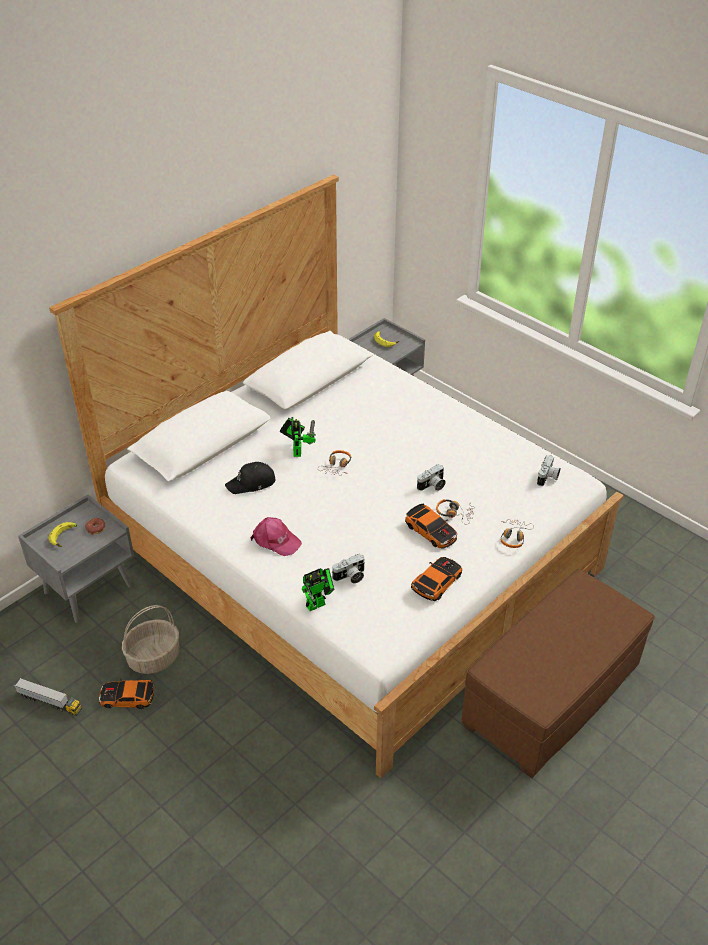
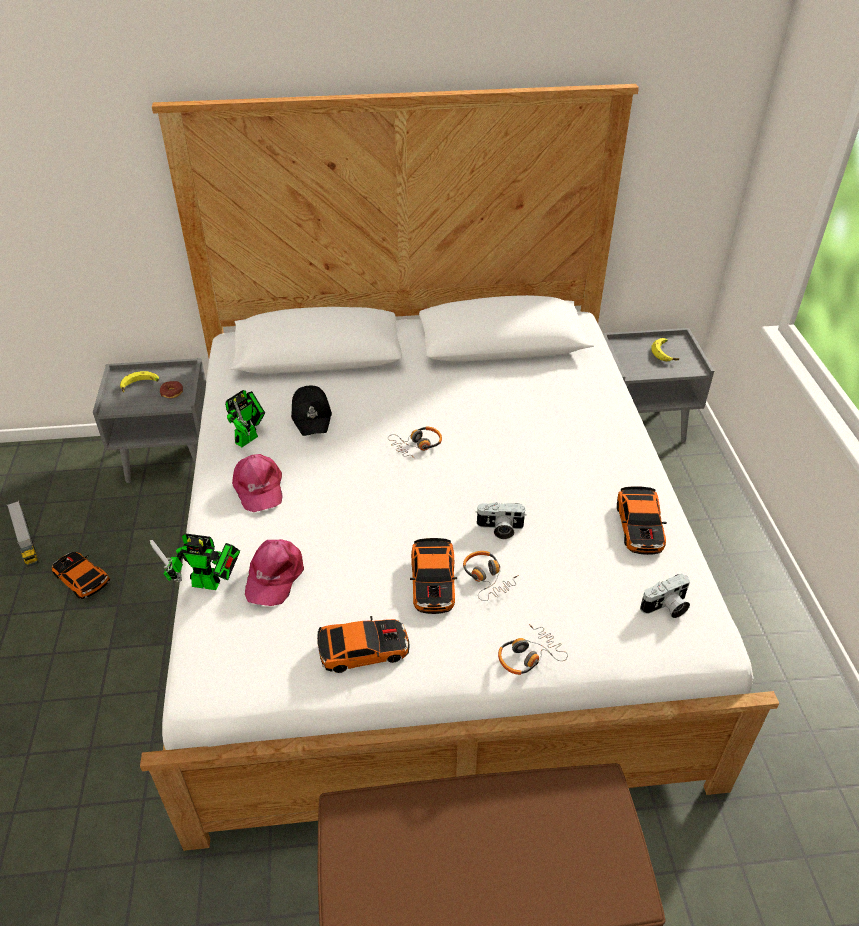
camera: 40 degrees right, 0 degrees up
basket [122,605,179,674] -> none
black cap [225,462,276,494] -> black cap turned 120 degrees counterclockwise [291,386,332,436]
toy robot [280,417,316,457] -> toy robot moved to [225,390,265,447]
camera [332,554,365,583] -> pink cap [245,539,304,606]
none -> toy car [617,486,667,555]

